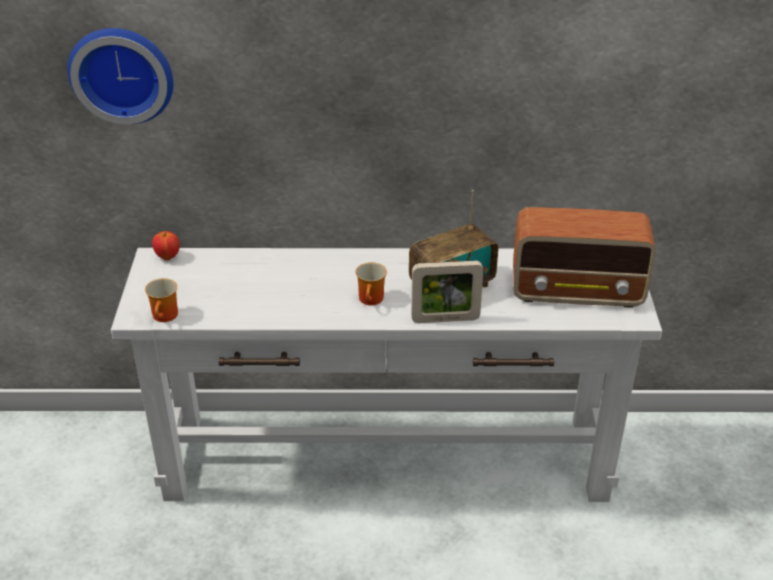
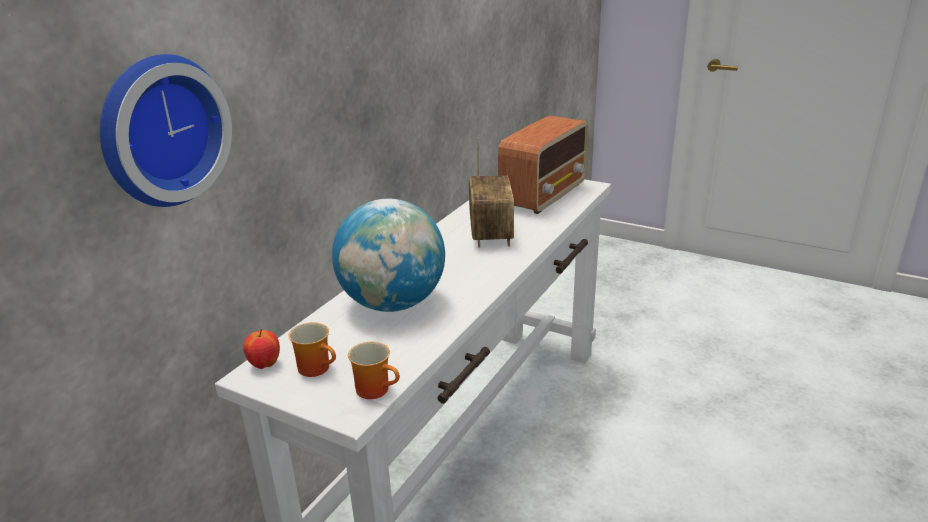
camera: 60 degrees left, 10 degrees down
mug [356,262,387,305] -> mug moved to [289,322,336,377]
picture frame [411,261,483,323] -> none
none -> globe [332,199,445,312]

